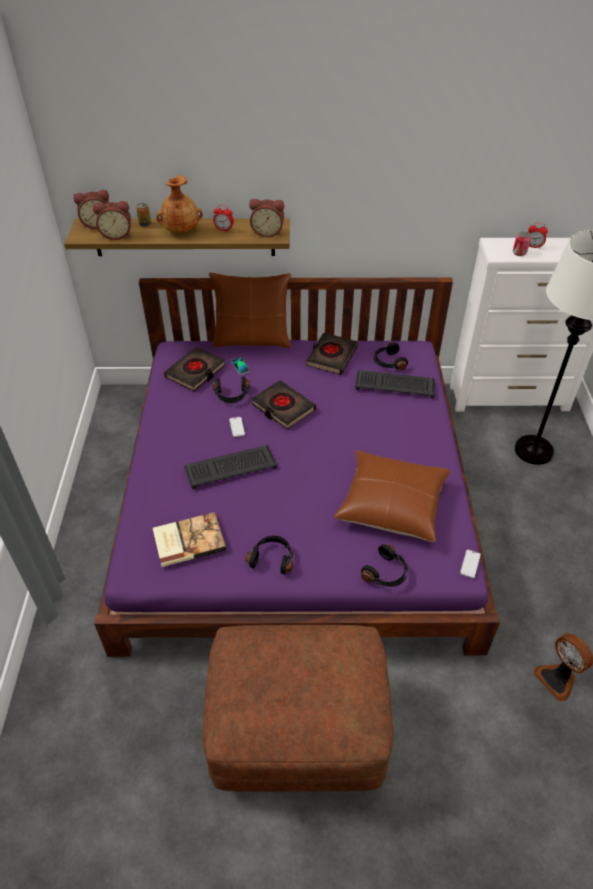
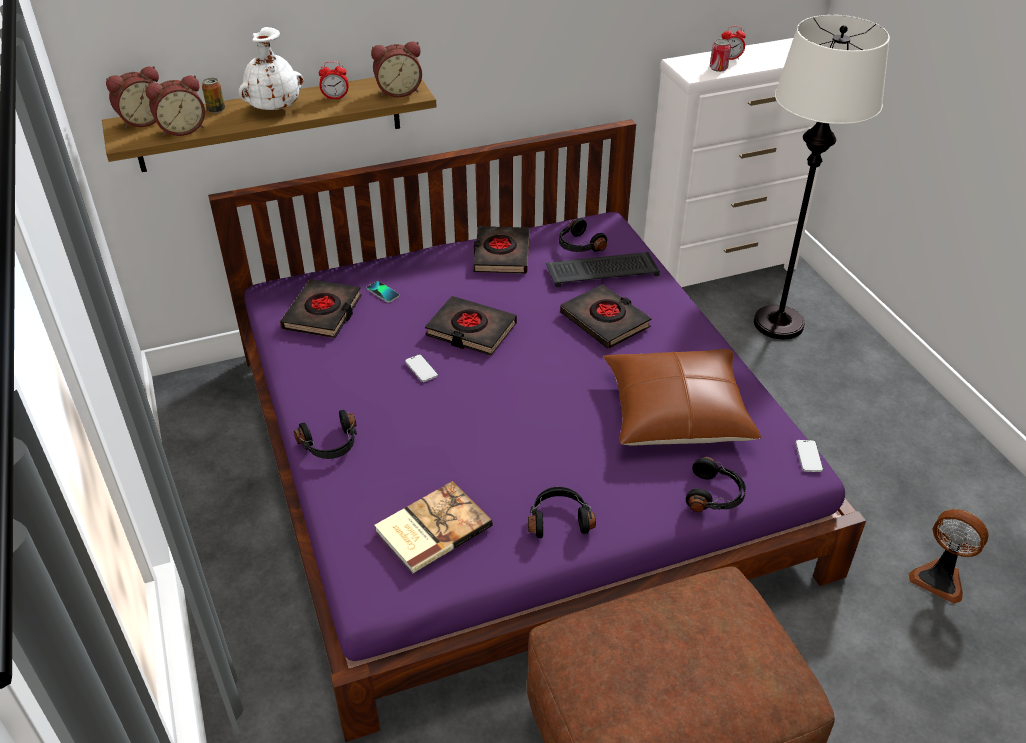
camera: 20 degrees left, 5 degrees down
brown vase [156,175,203,233] -> white vase [238,27,304,110]
keyboard [184,445,277,489] -> none
brown pillow [209,272,291,348] -> none
black headphones [212,376,250,403] -> black headphones moved to [294,410,357,459]
none -> black book [560,284,652,349]

